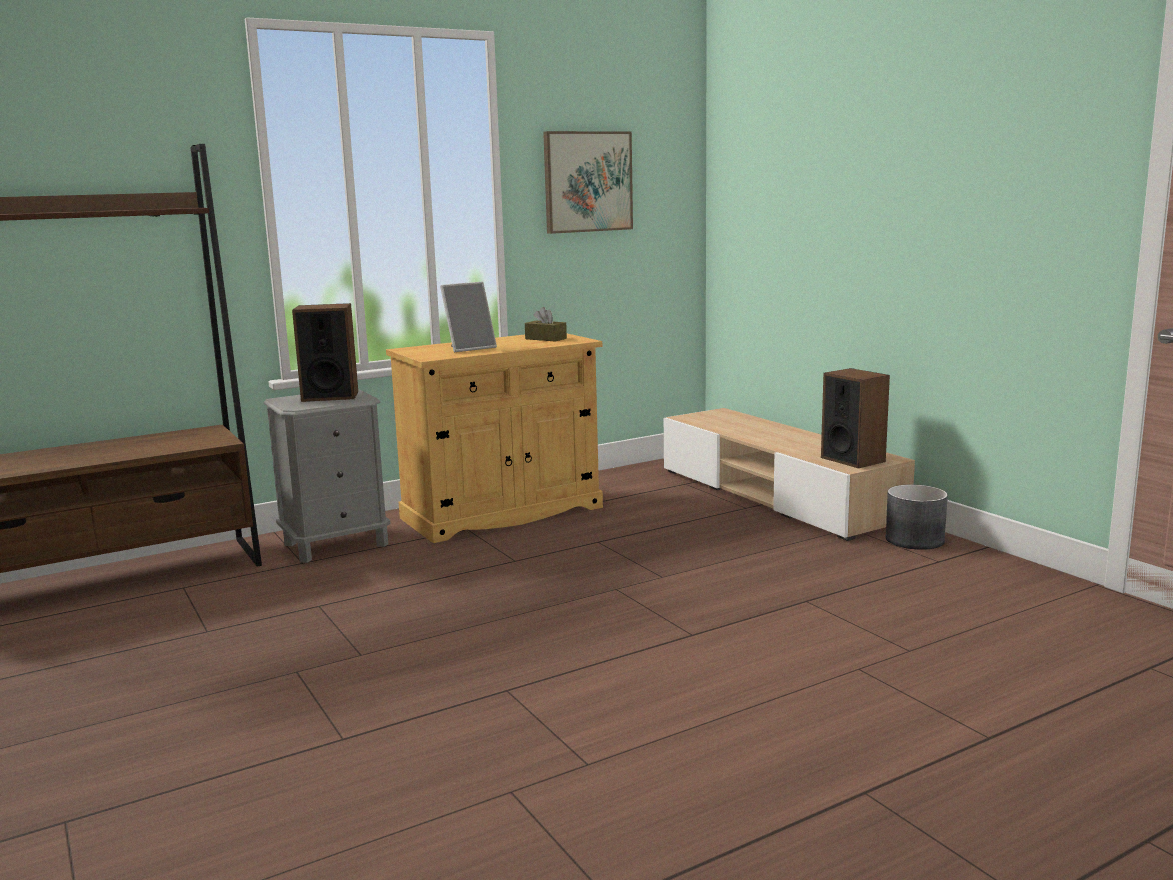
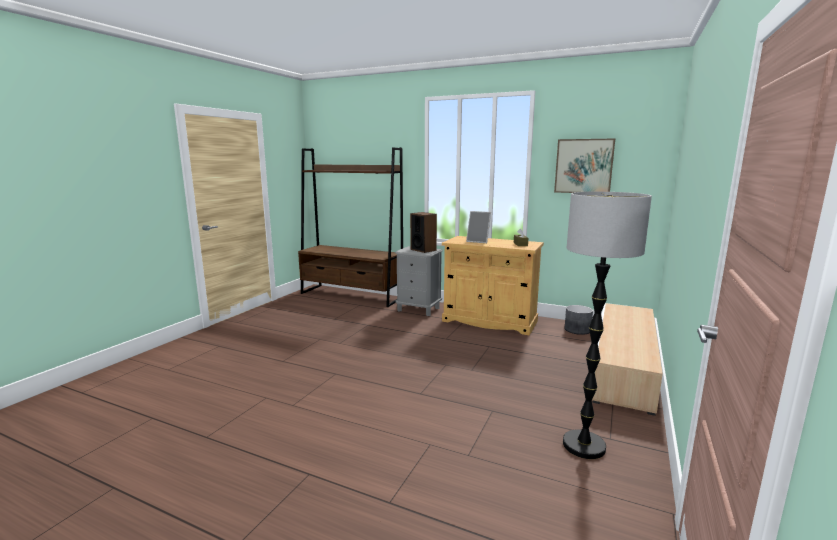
camera: 55 degrees right, 0 degrees up
speaker [821,368,890,468] -> none
grey planter [886,485,948,550] -> grey planter moved to [564,305,593,335]
none -> floor lamp [563,192,652,459]

